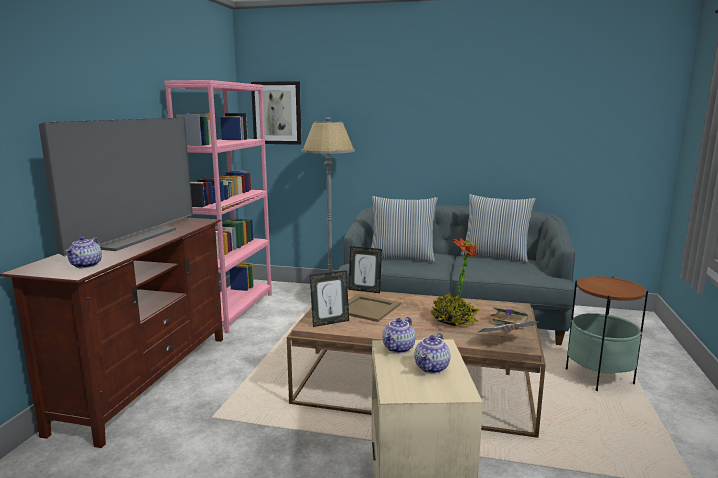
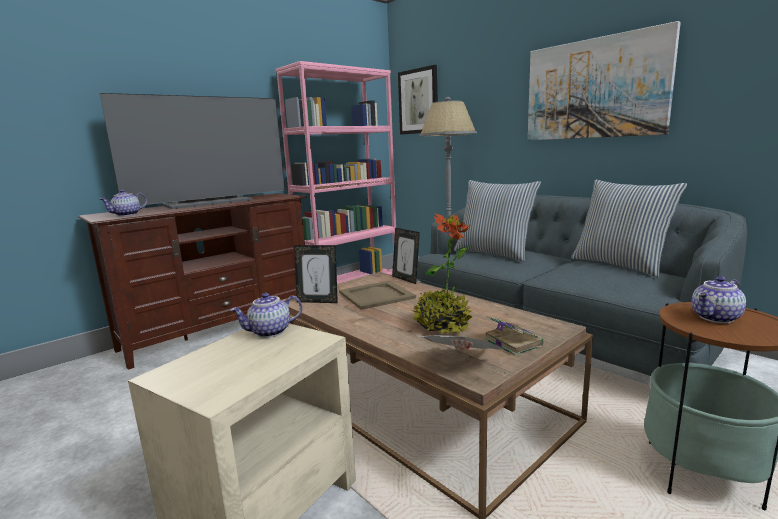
camera: 35 degrees right, 0 degrees up
teapot [414,333,450,374] -> teapot moved to [692,277,746,323]
none -> picture [528,21,681,140]

